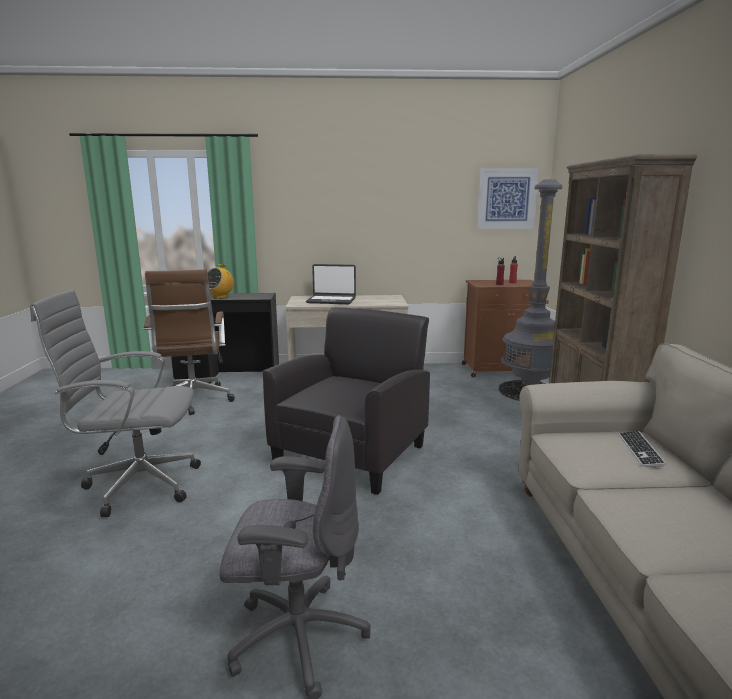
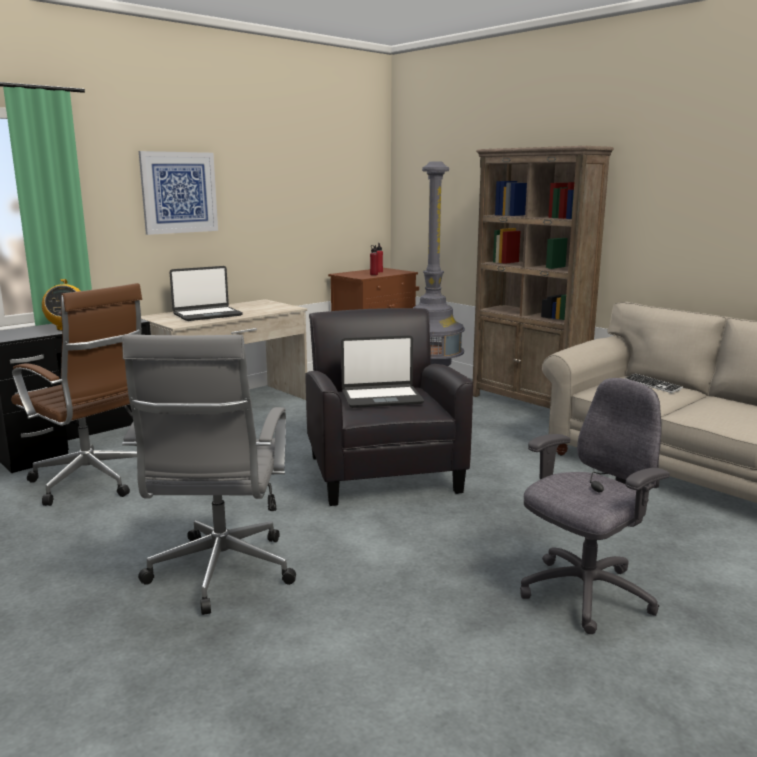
camera: 40 degrees left, 0 degrees up
grey office chair [30,290,201,517] -> grey office chair turned 45 degrees counterclockwise [122,334,296,615]
picture [477,168,539,229] -> picture moved to [139,151,218,235]
none -> laptop [341,335,424,408]

